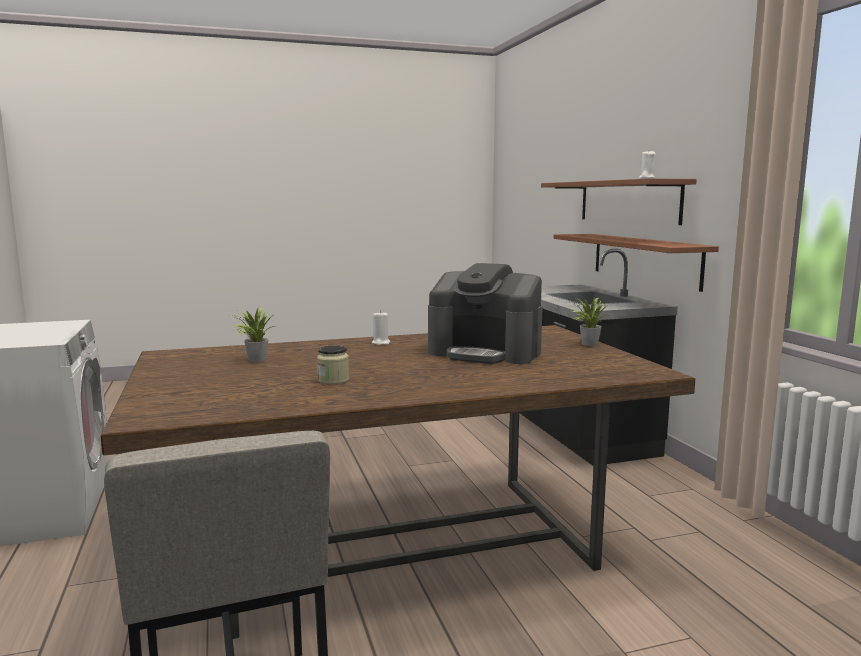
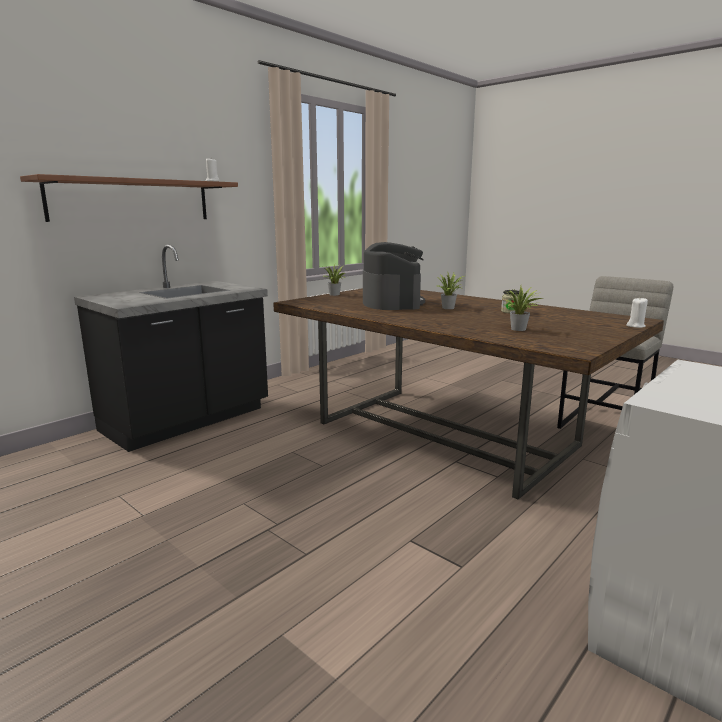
camera: 120 degrees left, 5 degrees up
white candle [372,310,391,345] -> white candle moved to [626,298,648,328]
brown shelf [553,234,719,292] -> none
none -> potted plant [437,272,464,309]

